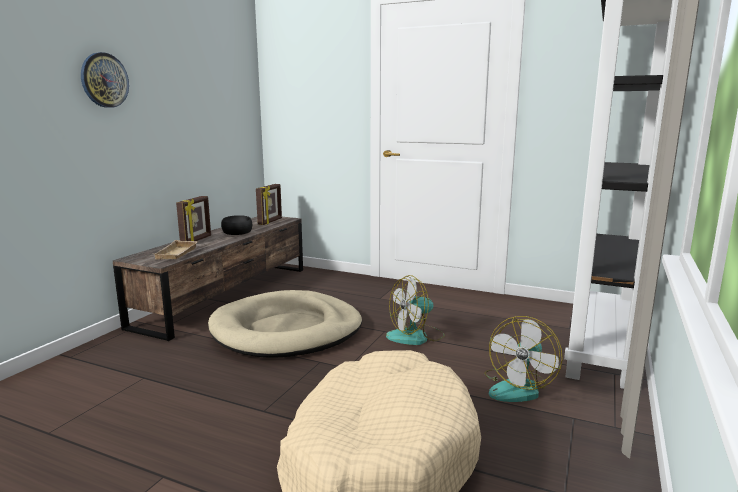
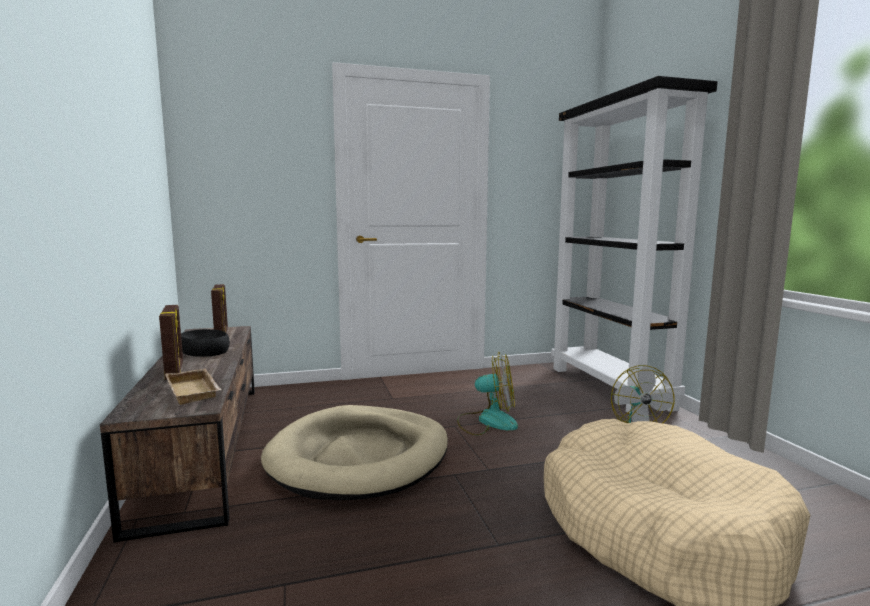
camera: 40 degrees left, 5 degrees down
wall clock [81,52,129,108] -> none
fan [386,275,445,345] -> fan turned 105 degrees counterclockwise [457,352,518,435]

